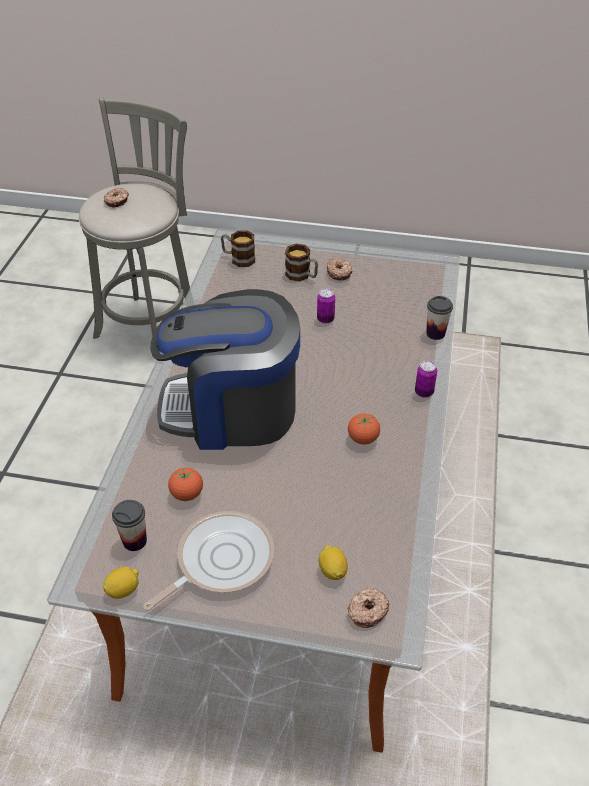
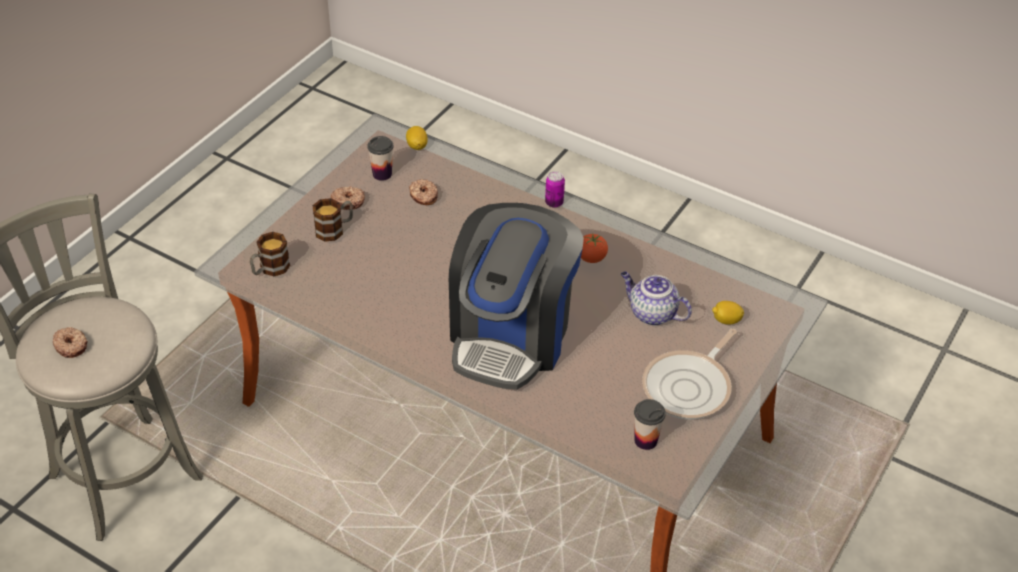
camera: 70 degrees left, 0 degrees up
lemon [103,567,139,599] -> lemon moved to [406,126,428,150]
frying pan [143,511,274,611] -> frying pan turned 120 degrees counterclockwise [642,329,737,419]
tomato [168,468,203,501] -> none
can [317,289,335,324] -> none
donut [348,587,389,628] -> donut moved to [409,179,438,205]
cup [426,296,453,340] -> cup moved to [368,136,394,181]
none -> teapot [621,272,692,326]

